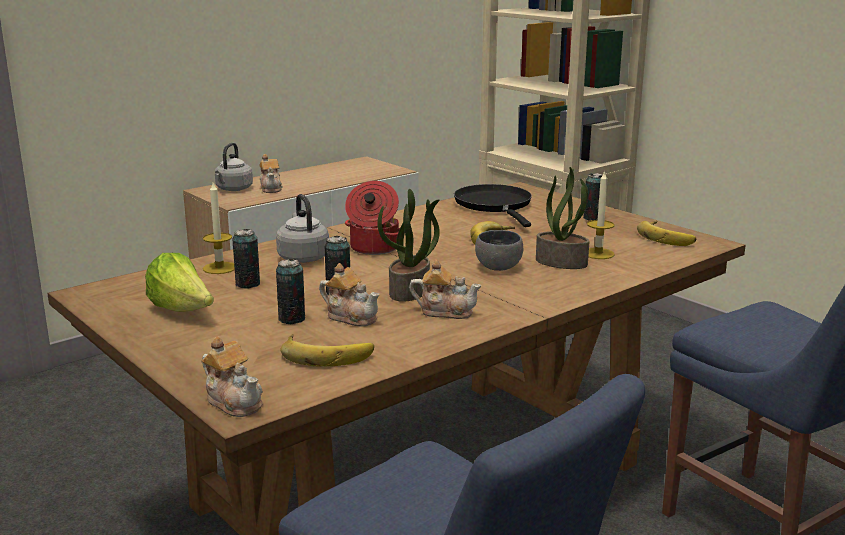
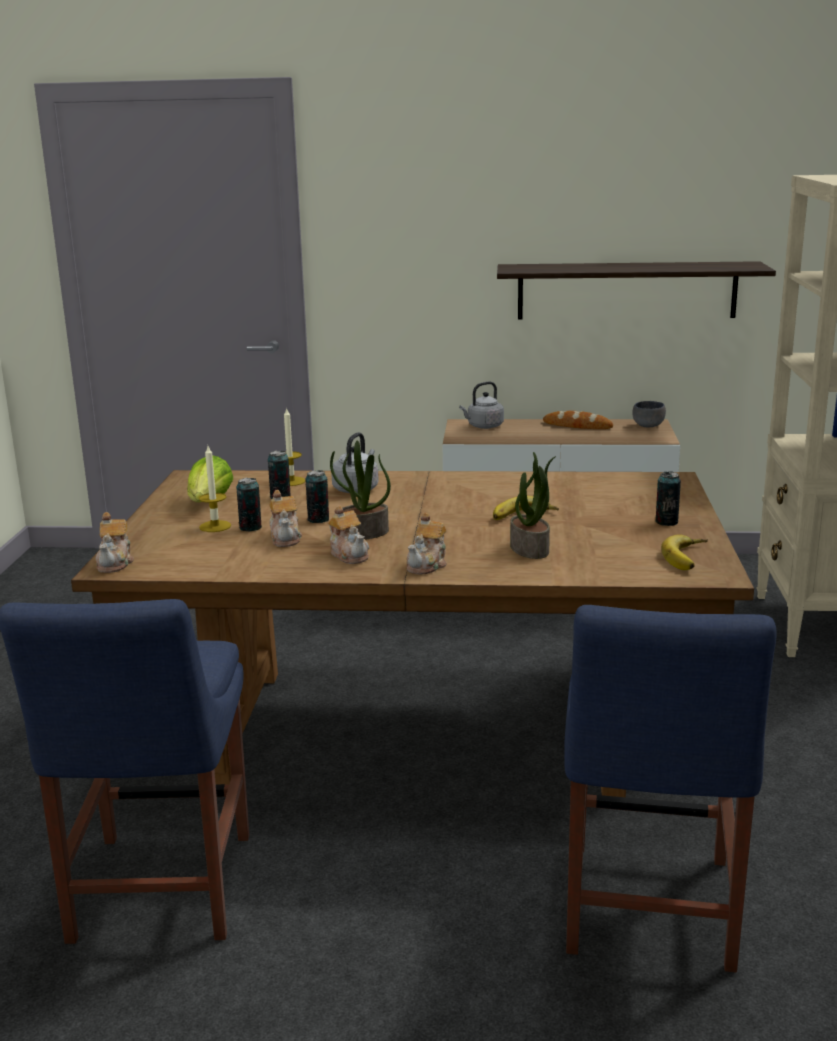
camera: 45 degrees right, 0 degrees up
teapot [259,154,283,193] -> teapot moved to [406,513,447,574]
banana [280,334,374,367] -> none
cooking pot [345,181,400,255] -> none
black frying pan [454,184,532,227] -> none
grey bowl [475,230,523,271] -> grey bowl moved to [633,401,666,428]
candle [587,170,615,259] -> candle moved to [199,446,231,532]
none -> shelf [497,261,776,320]
none -> bread [543,411,613,429]

